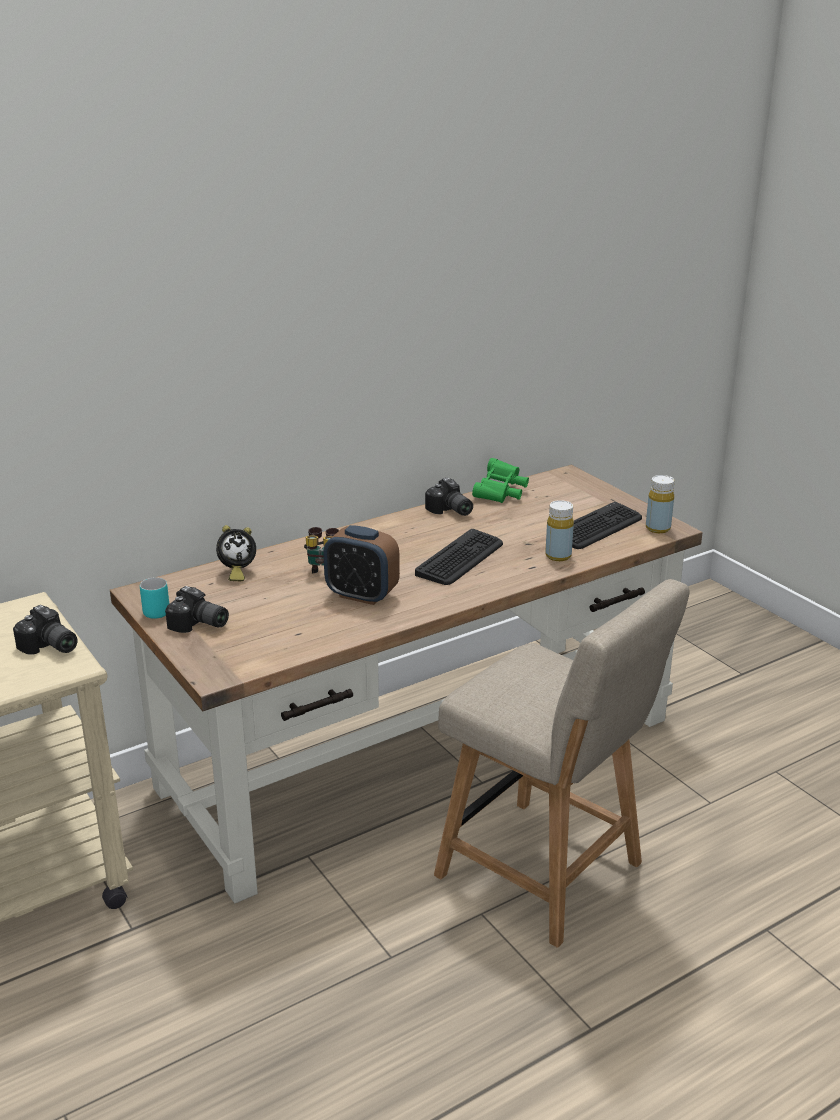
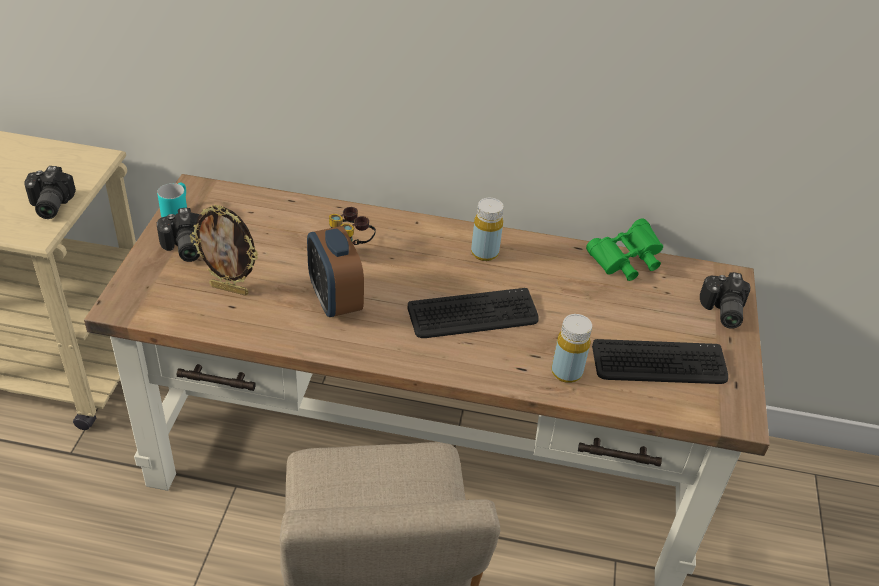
camera: 40 degrees right, 15 degrees up
alarm clock [216,525,256,581] -> none
camera [425,478,473,516] -> camera moved to [700,272,750,329]
yellow bottle [646,475,674,533] -> yellow bottle moved to [471,198,504,261]
none -> picture frame [190,205,258,296]

